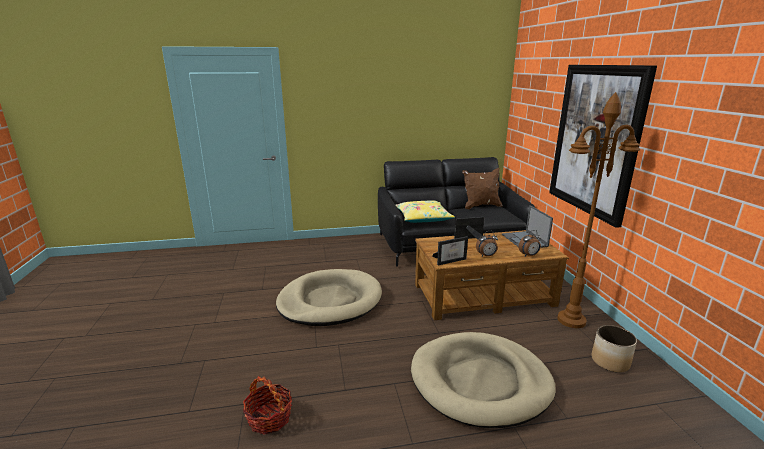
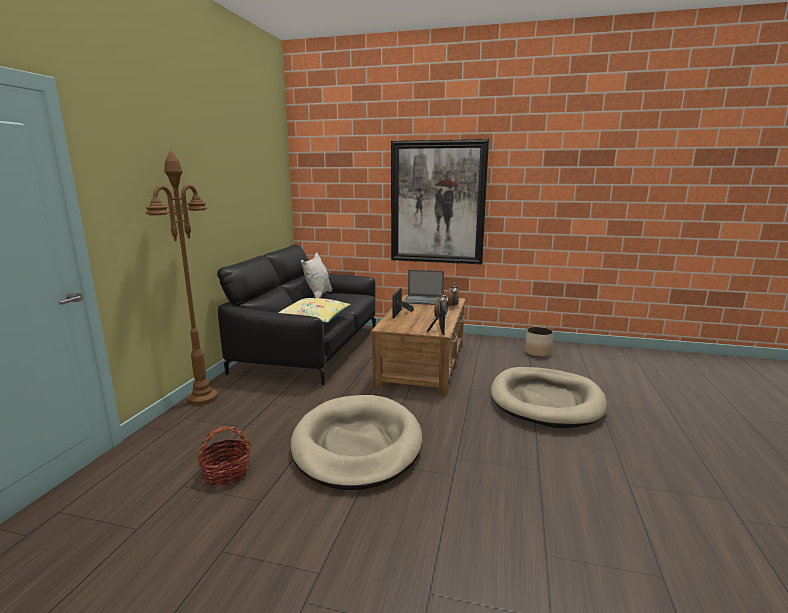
camera: 65 degrees left, 5 degrees down
basket [243,376,292,435] -> basket moved to [197,426,251,486]
brown pillow [462,168,502,209] -> white pillow [301,252,332,298]
brown floor lamp [557,92,640,328] -> brown floor lamp moved to [146,150,218,405]

